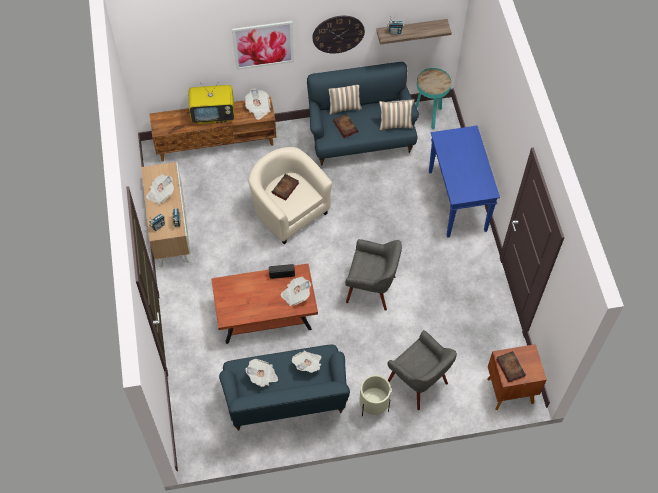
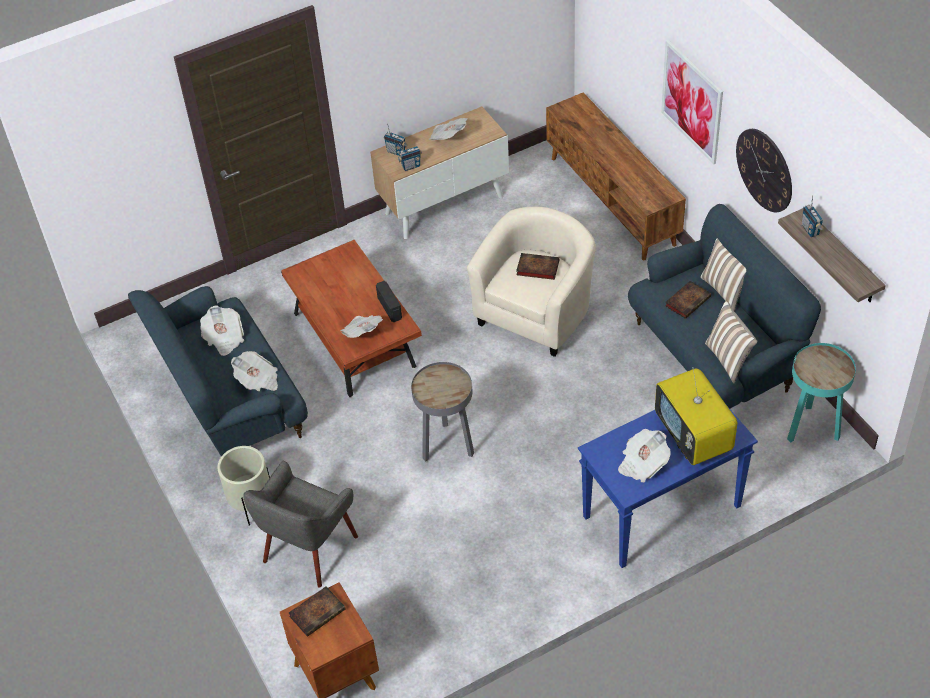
camera: 75 degrees right, 10 degrees down
television [188,82,235,124] -> television moved to [655,367,737,465]
newspaper [245,88,271,120] -> newspaper moved to [618,429,671,483]
grey armchair [345,239,402,311] -> grey side table [411,362,474,462]

